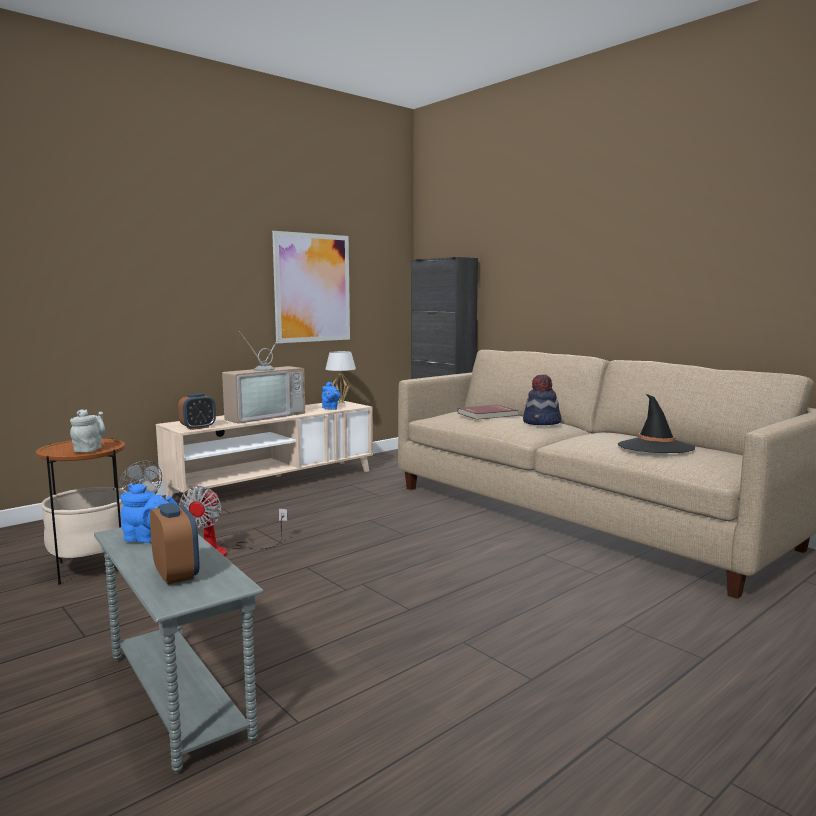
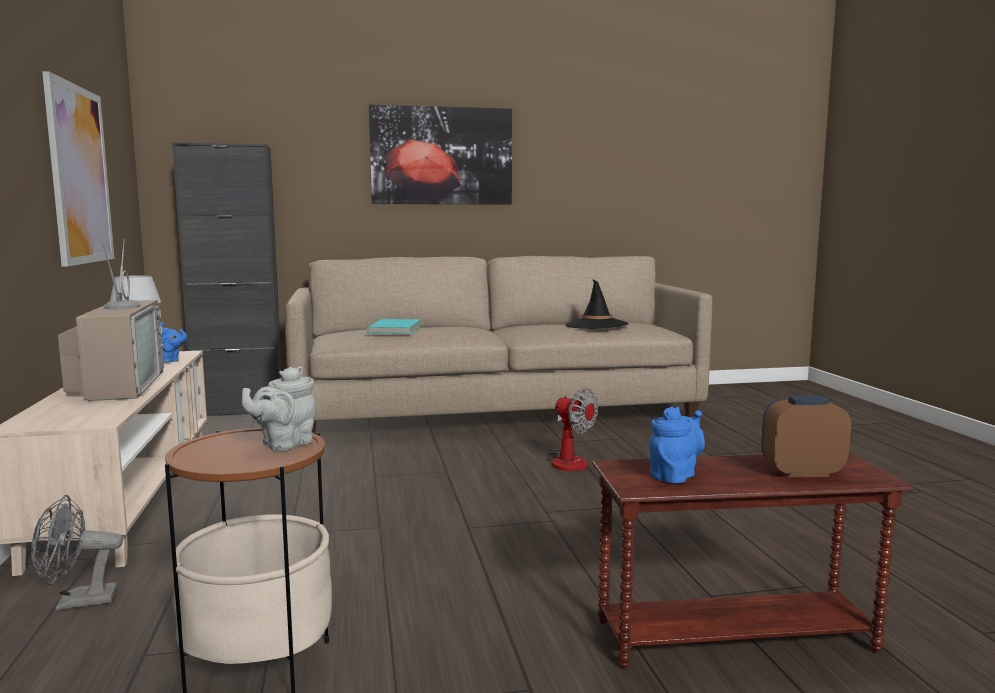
camera: 60 degrees left, 0 degrees up
grey teapot [70,409,105,453] -> grey teapot turned 90 degrees counterclockwise [242,366,316,450]
grey side table [94,527,264,774] -> brown side table [592,452,914,669]
alarm clock [178,393,216,430] -> none
fan [179,486,287,556] -> fan moved to [547,388,598,471]
red book [457,404,518,420] -> turquoise book [367,319,421,334]
hat [523,374,561,425] -> none
none -> picture [369,104,512,205]

